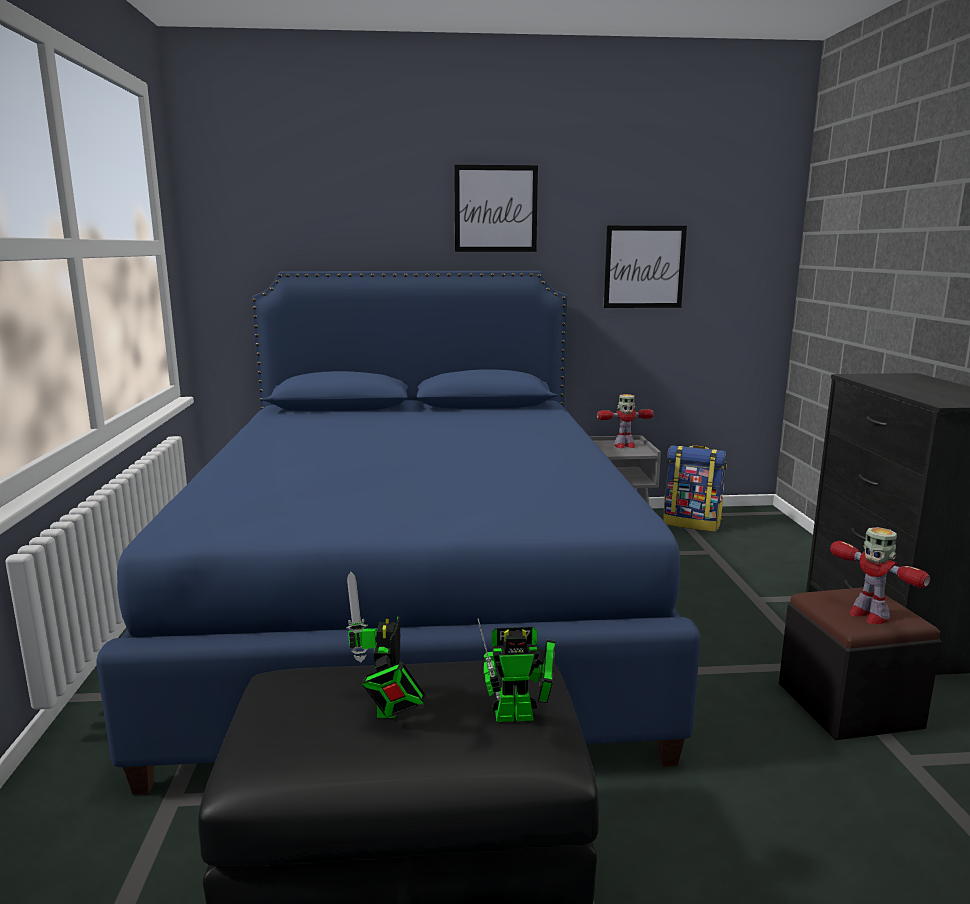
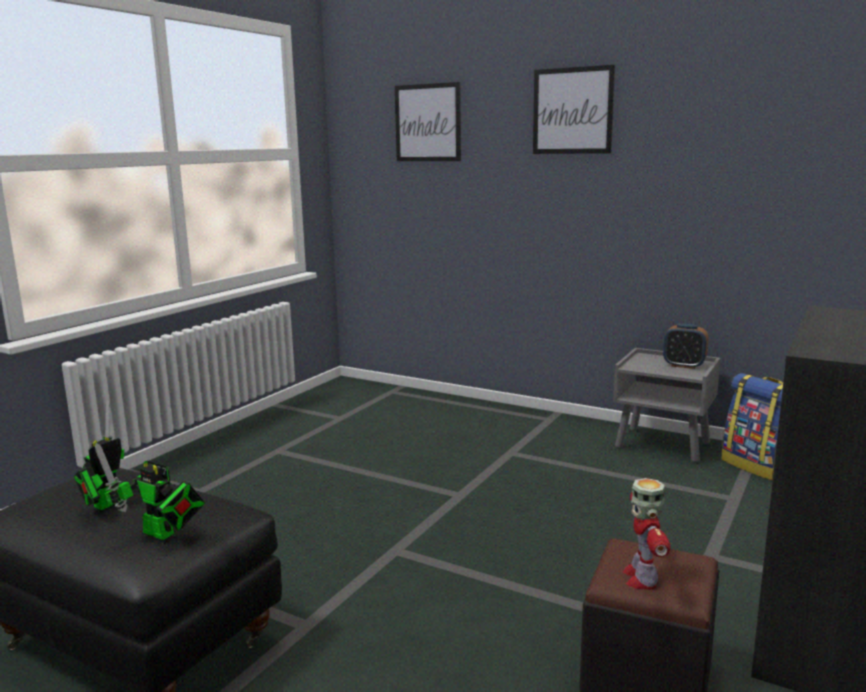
camera: 35 degrees right, 0 degrees up
blue bed [96,271,701,795] -> none
toy robot [597,394,653,449] -> alarm clock [663,323,708,369]
picture [603,226,687,308] -> picture moved to [395,82,461,161]

